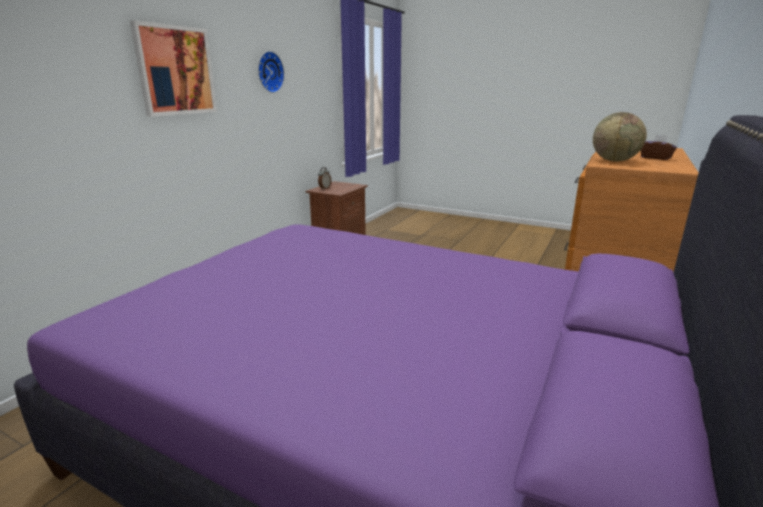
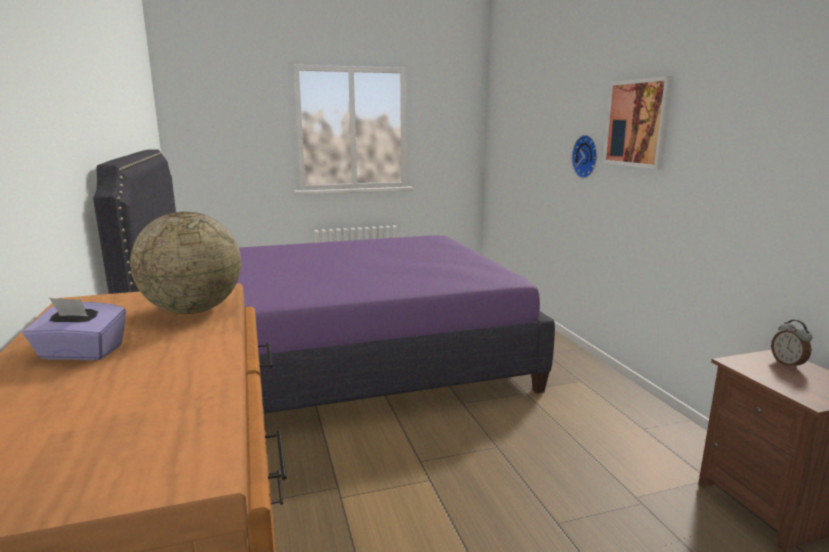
camera: 135 degrees right, 5 degrees down
wall clock [258,51,284,93] -> wall clock moved to [572,135,597,178]
brown tissue box [641,135,677,160] -> purple tissue box [23,298,126,360]

